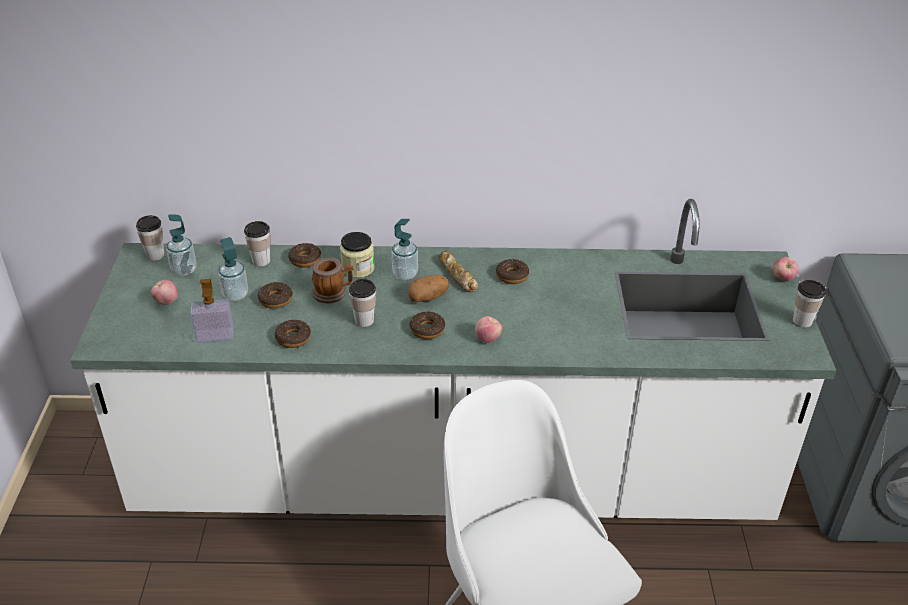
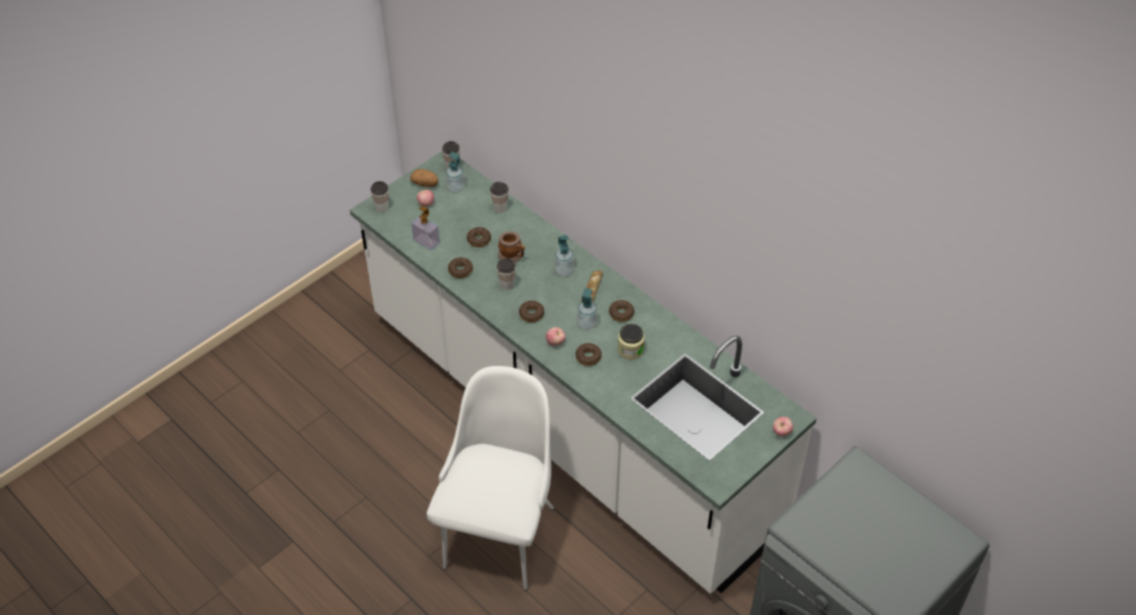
camera: 45 degrees right, 10 degrees up
soap dispenser [218,237,248,301] -> soap dispenser moved to [577,288,597,330]
donut [288,243,321,268] -> donut moved to [576,343,602,366]
jar [340,232,375,278] -> jar moved to [618,324,645,360]
potato [408,275,449,302] -> potato moved to [410,169,438,187]
cup [793,280,826,328] -> cup moved to [371,181,389,213]

